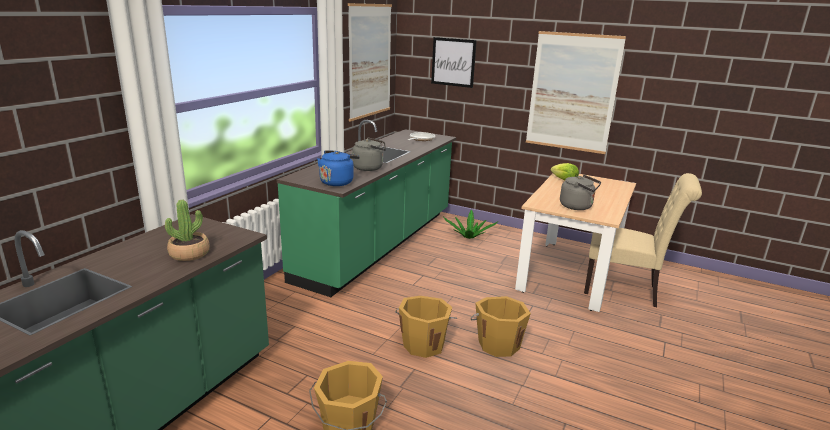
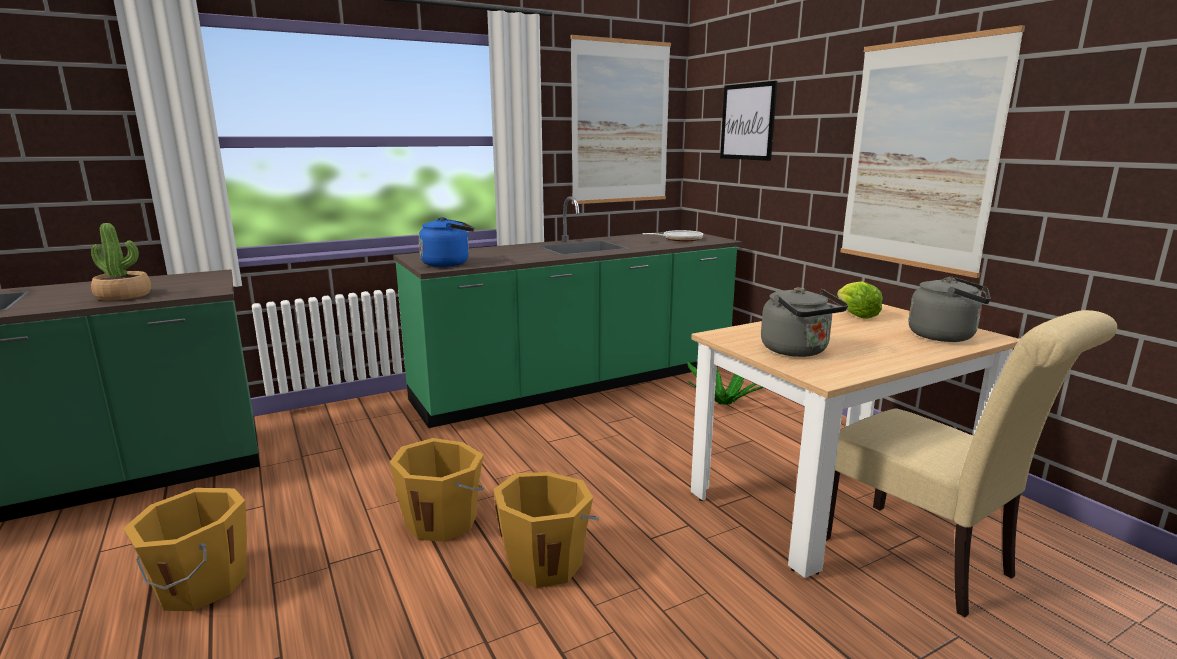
camera: 35 degrees right, 5 degrees down
grey kettle [352,138,386,171] -> grey kettle moved to [908,276,991,342]

